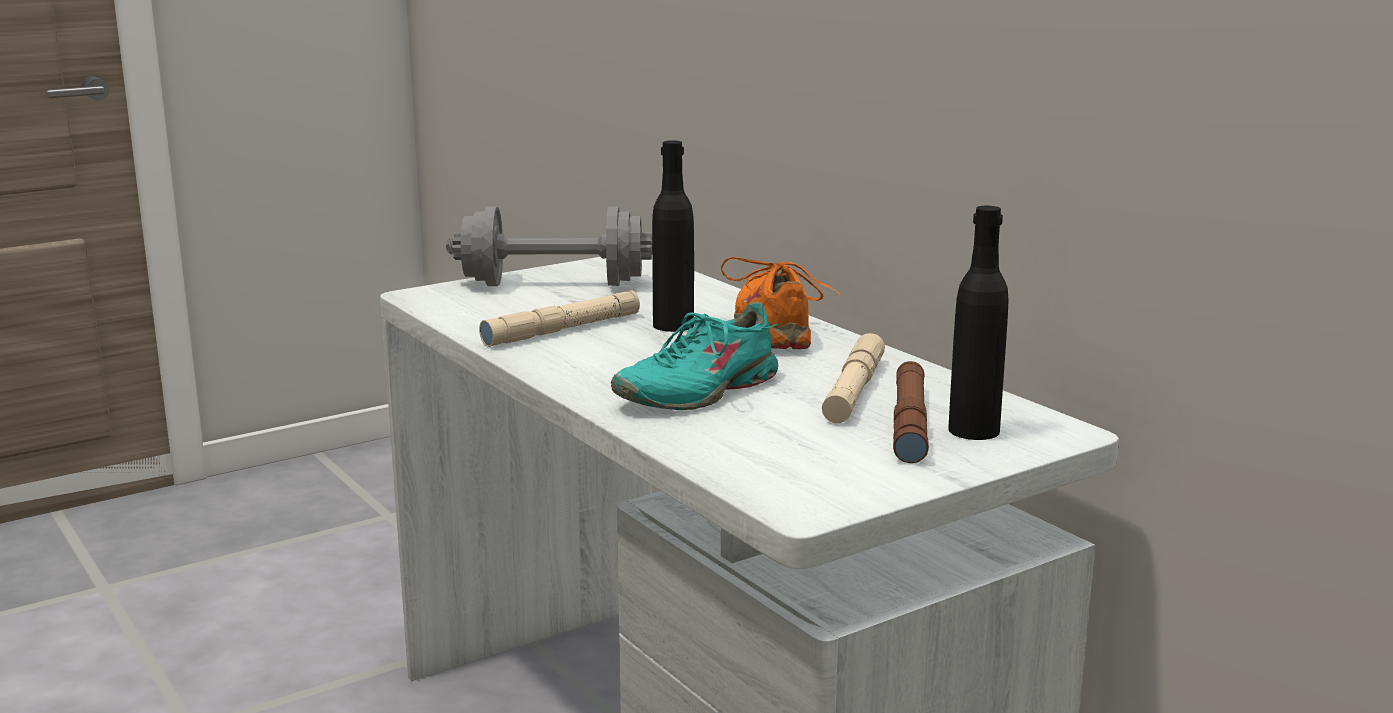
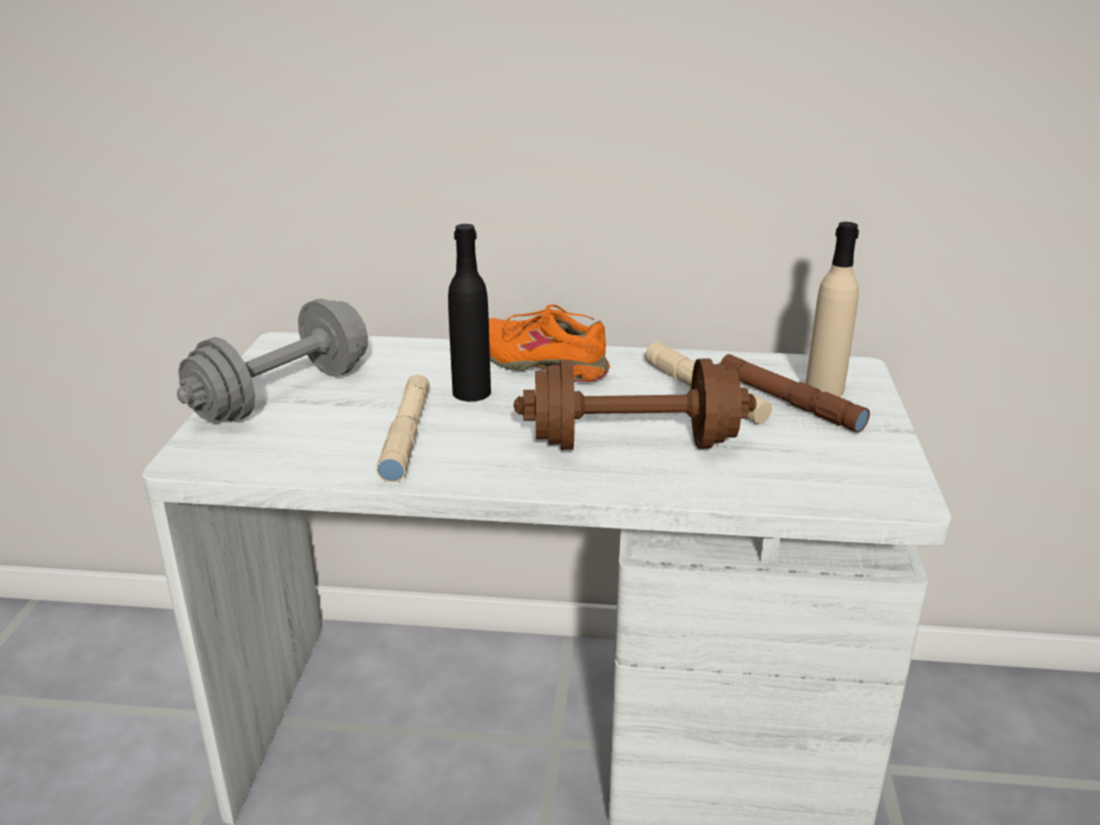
camera: 50 degrees left, 10 degrees up
turquoise shoe [611,301,780,410] -> brown dumbbell [513,358,756,450]
black bottle [948,206,1009,440] -> beige bottle [805,222,859,397]

